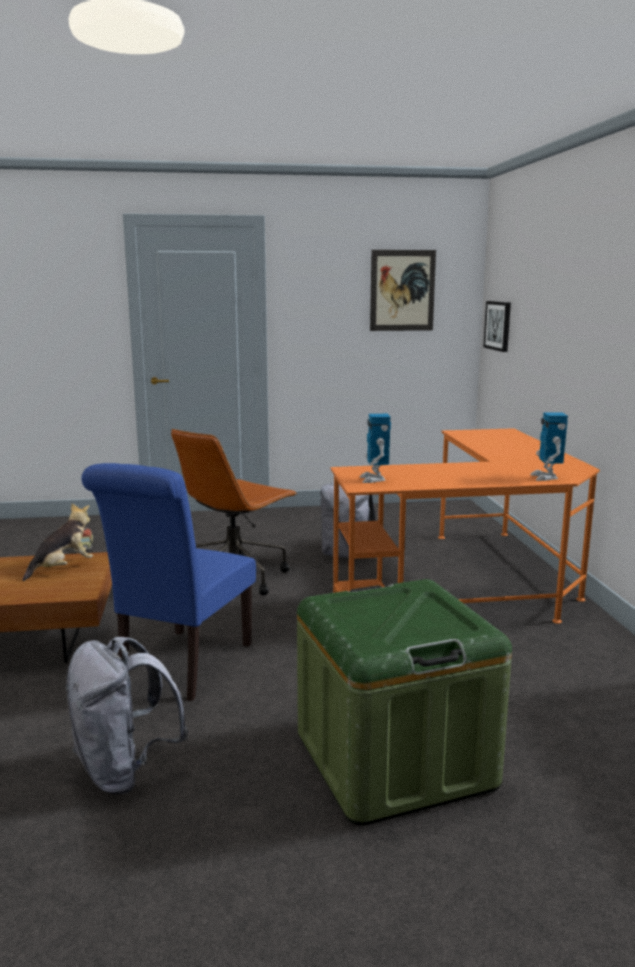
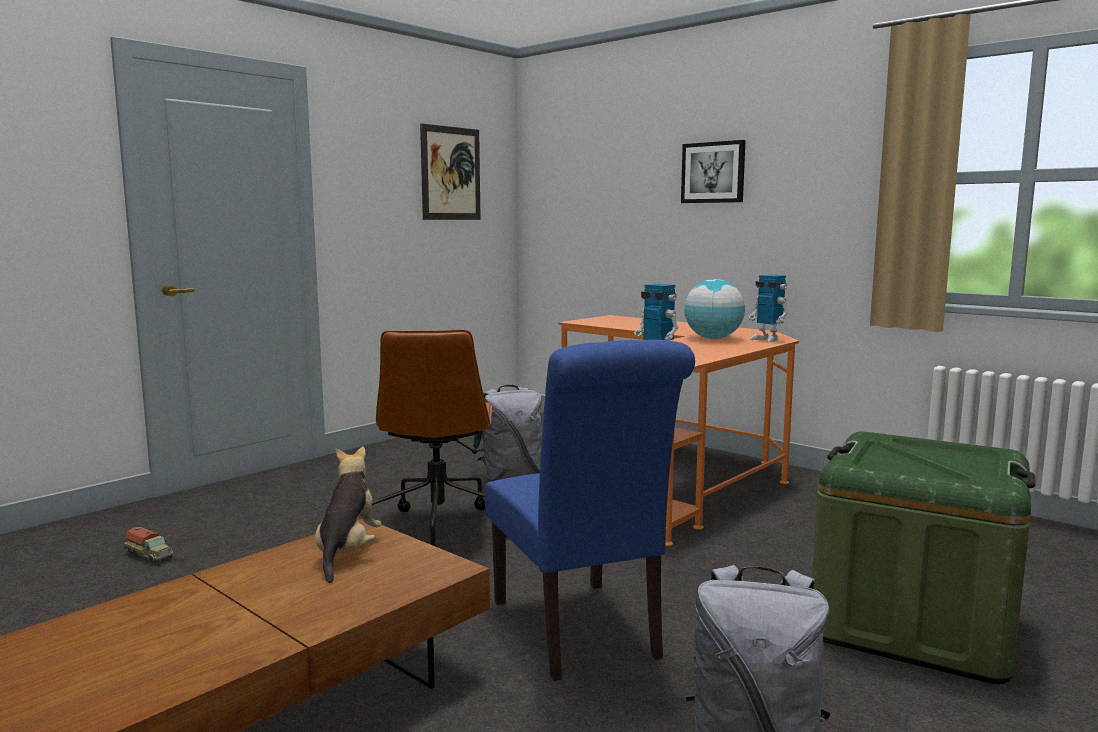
camera: 40 degrees left, 5 degrees down
picture [483,301,511,352] -> picture moved to [681,140,746,203]
none -> globe [684,279,745,339]

